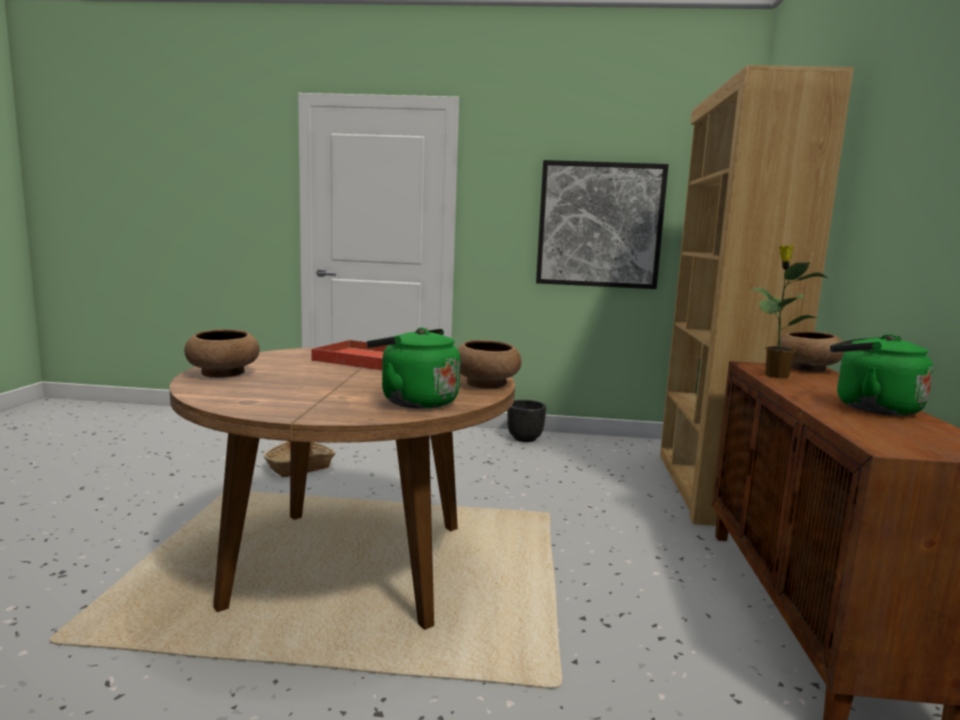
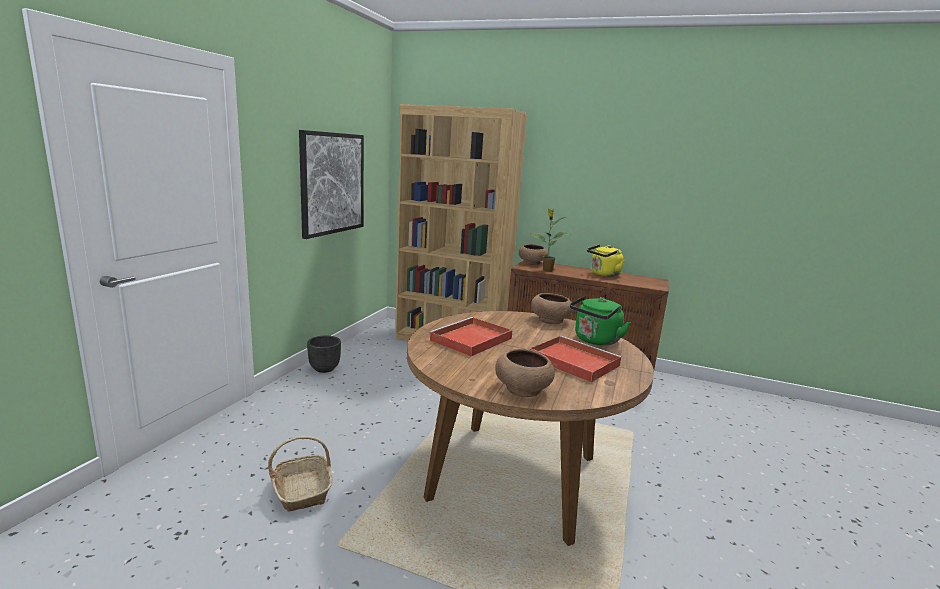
camera: 75 degrees left, 5 degrees up
green kettle [830,334,933,416] -> yellow kettle [587,245,624,277]
none -> red tray [529,336,622,382]

